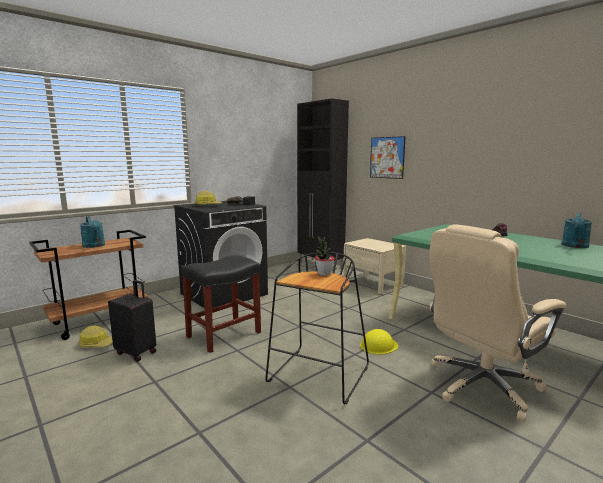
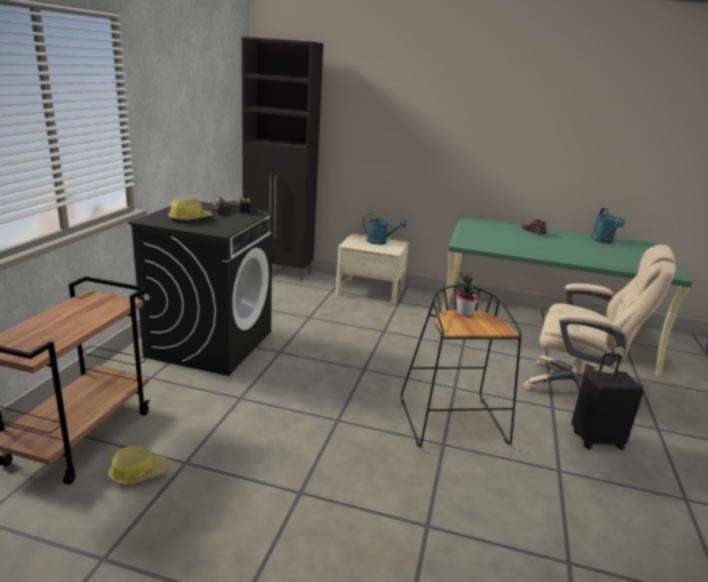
camera: 35 degrees left, 10 degrees up
turquoise watering can [80,216,105,248] -> turquoise watering can moved to [363,214,407,245]
black suitcase [108,280,156,362] -> black suitcase moved to [571,353,644,450]
black stool [181,255,261,353] -> none
yellow hard hat [360,329,399,355] -> none
picture [370,136,406,179] -> none
beige office chair [430,224,566,422] -> beige office chair turned 90 degrees counterclockwise [523,245,676,392]

